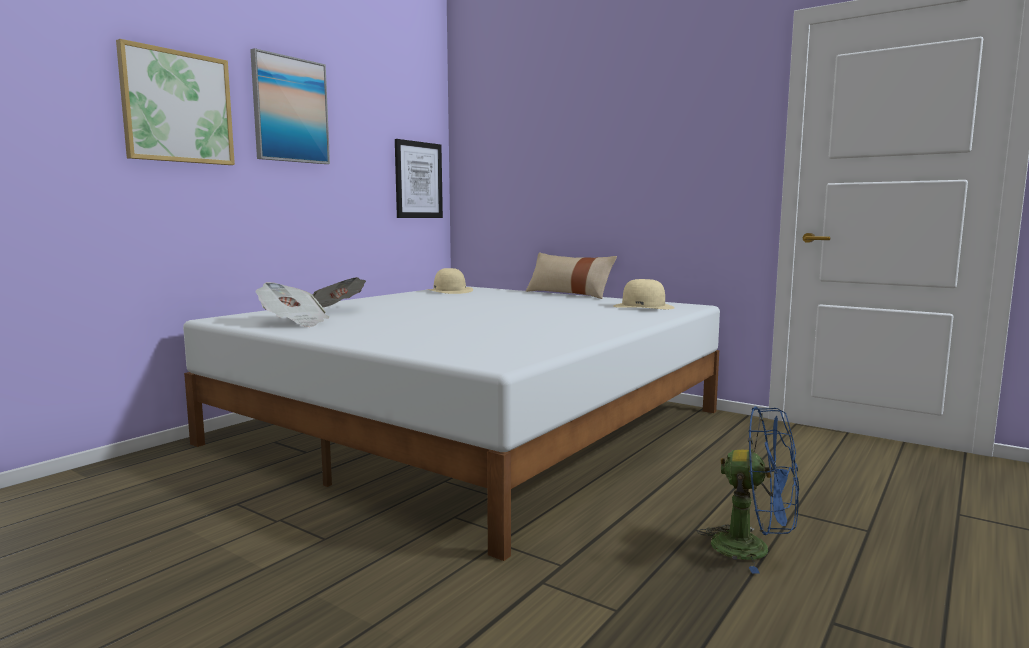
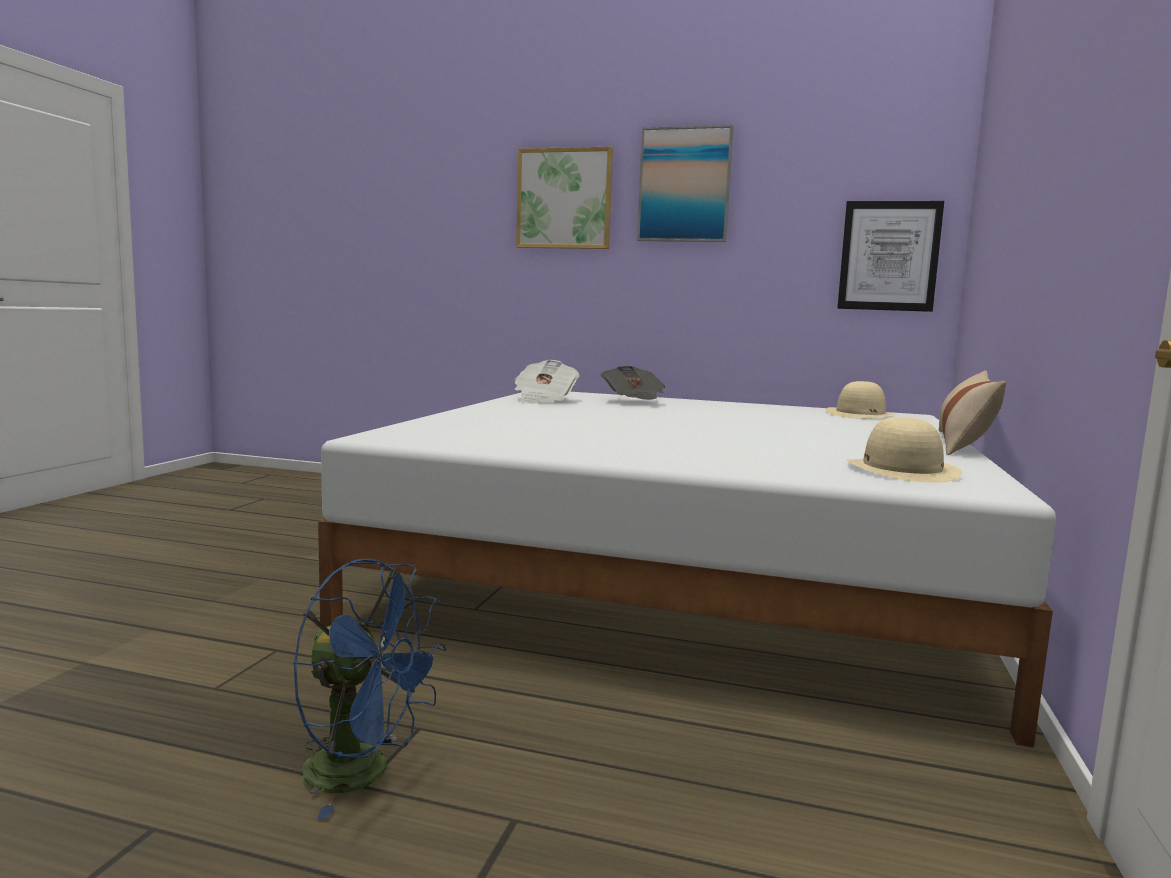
camera: 70 degrees right, 0 degrees up
blue fan [697,406,799,574] -> blue fan turned 75 degrees counterclockwise [293,559,446,819]

